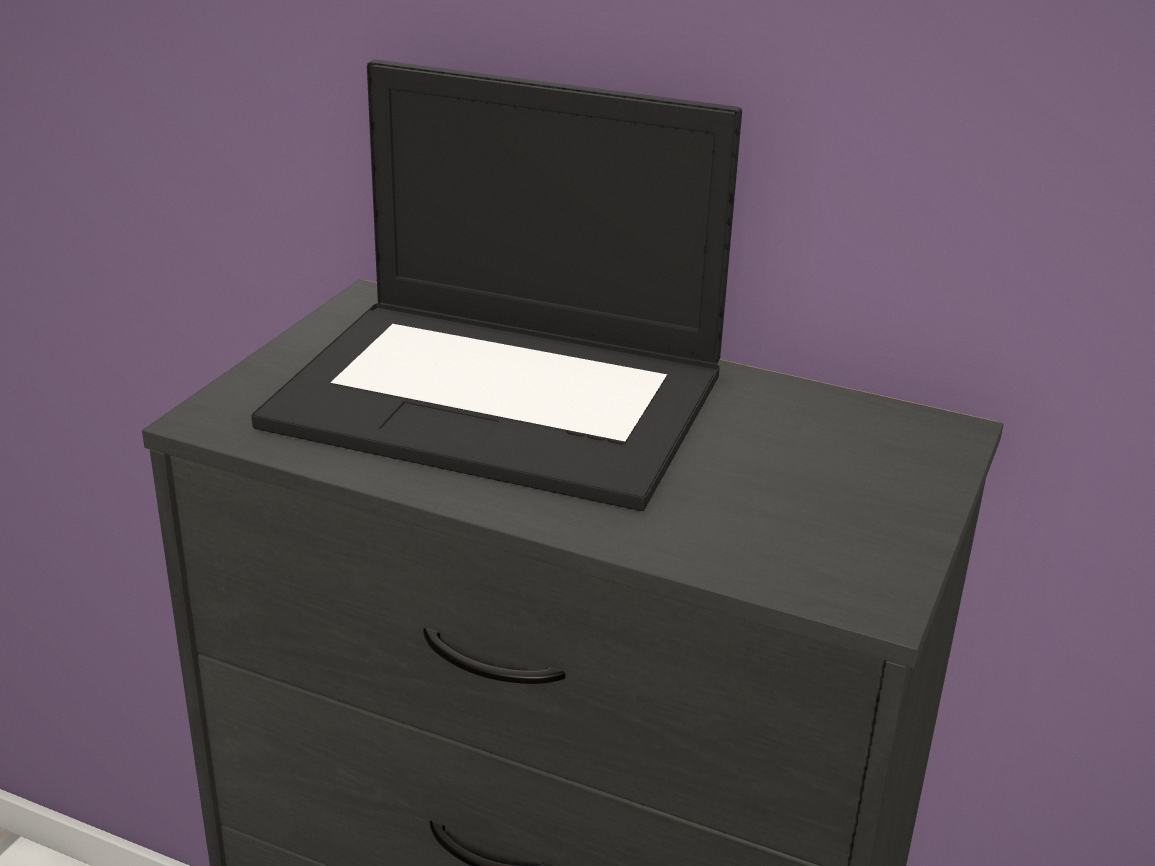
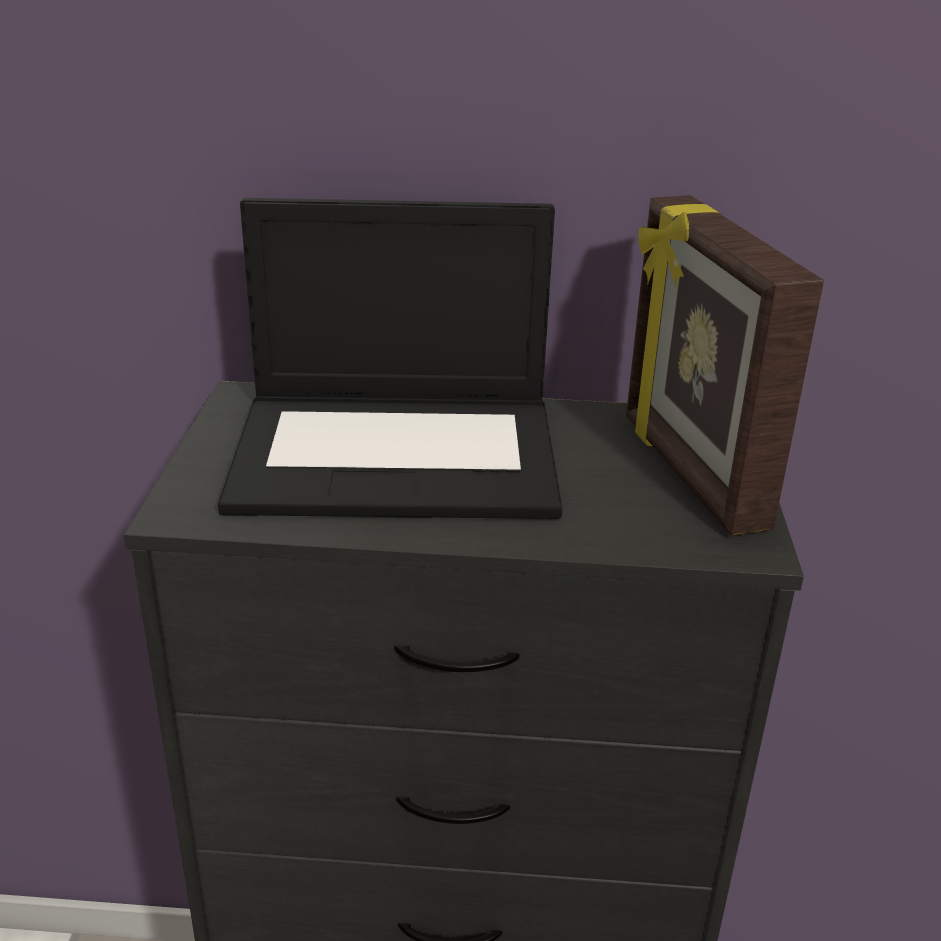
camera: 20 degrees left, 0 degrees up
none -> picture frame [626,195,824,536]

